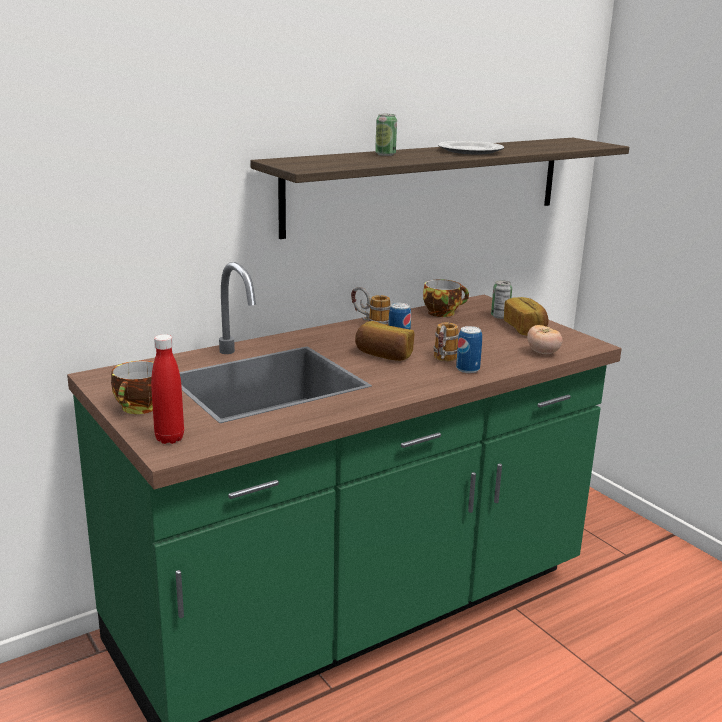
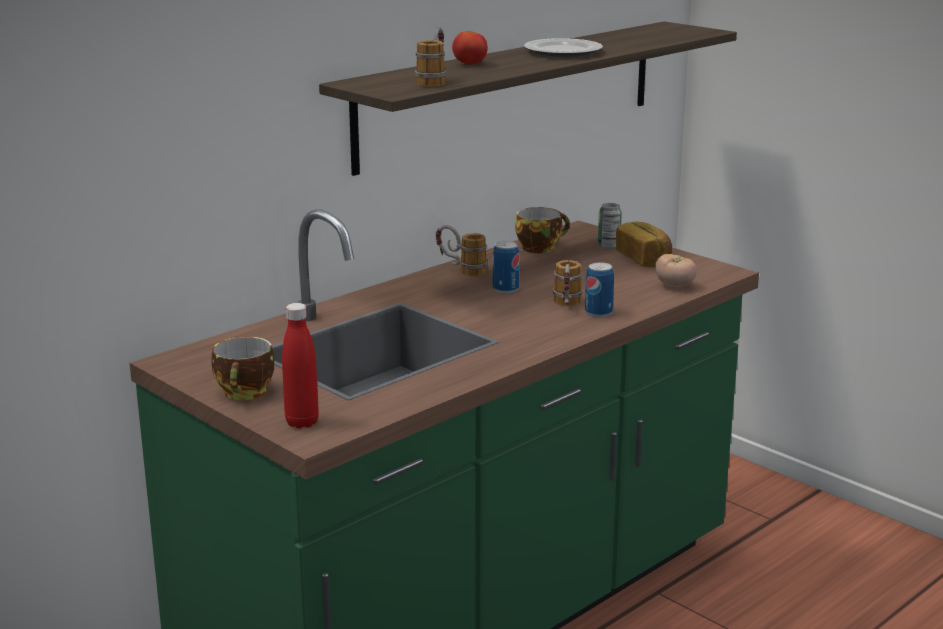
camera: 10 degrees left, 0 degrees up
bread [355,321,414,361] -> none
can [375,114,397,156] -> tomato [452,31,488,65]
none -> mug [415,27,446,87]

